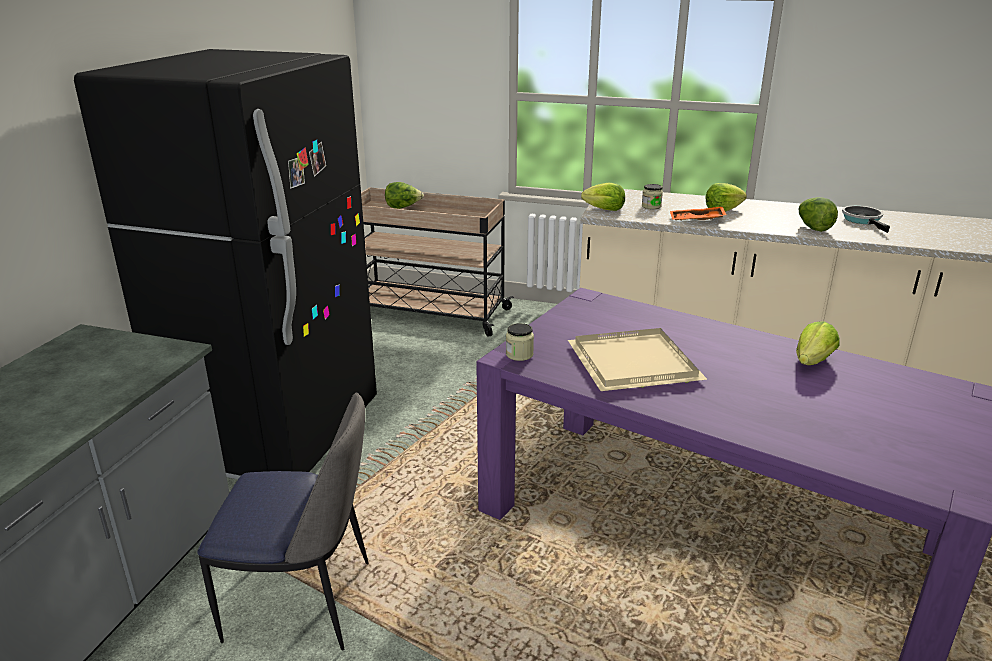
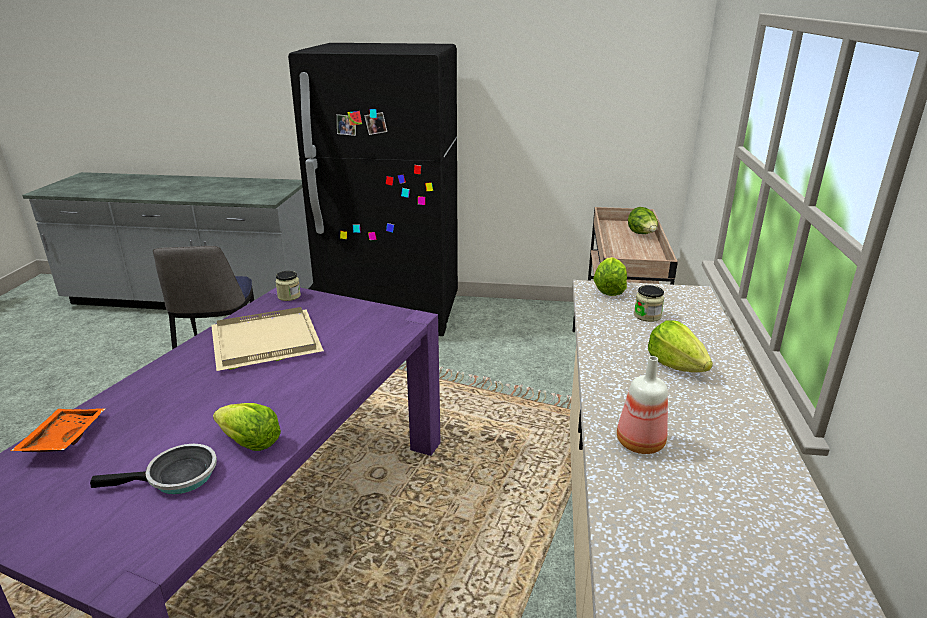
camera: 80 degrees right, 0 degrees up
orange tray [670,206,727,221] -> orange tray moved to [11,409,105,452]
lettuce [799,197,838,232] -> bottle [617,356,668,454]
frying pan [842,206,890,233] -> frying pan moved to [90,444,217,494]

